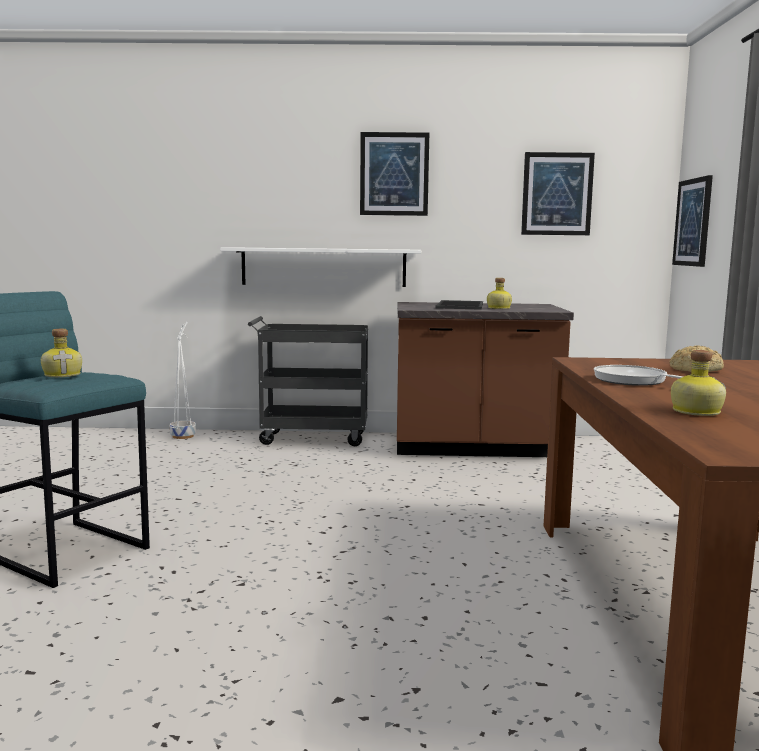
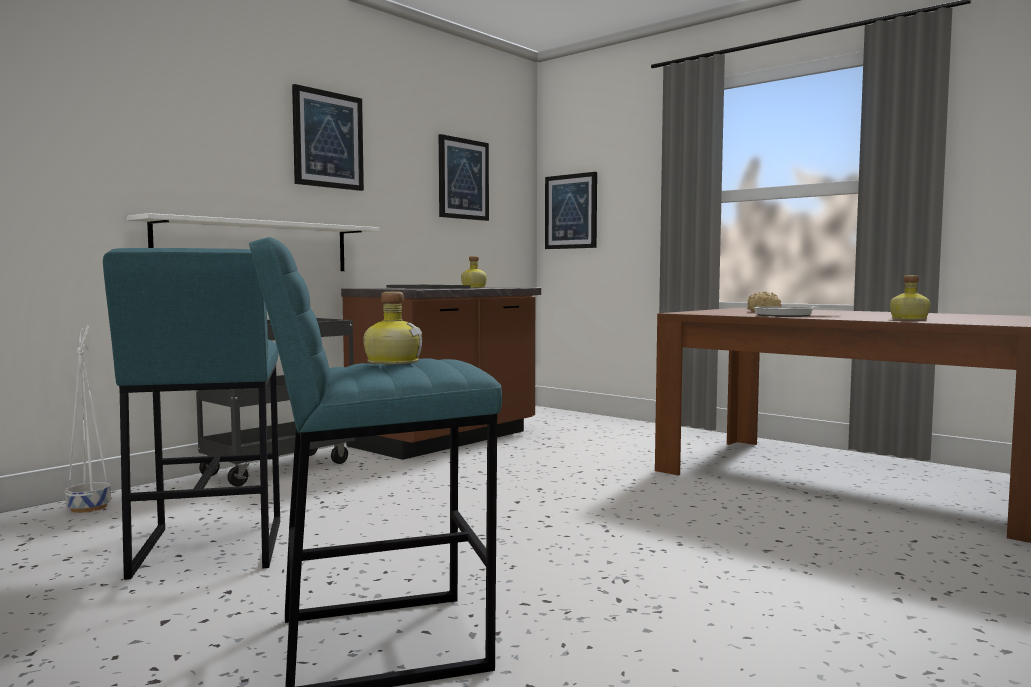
camera: 50 degrees left, 5 degrees down
none -> turquoise stool [103,248,280,580]

